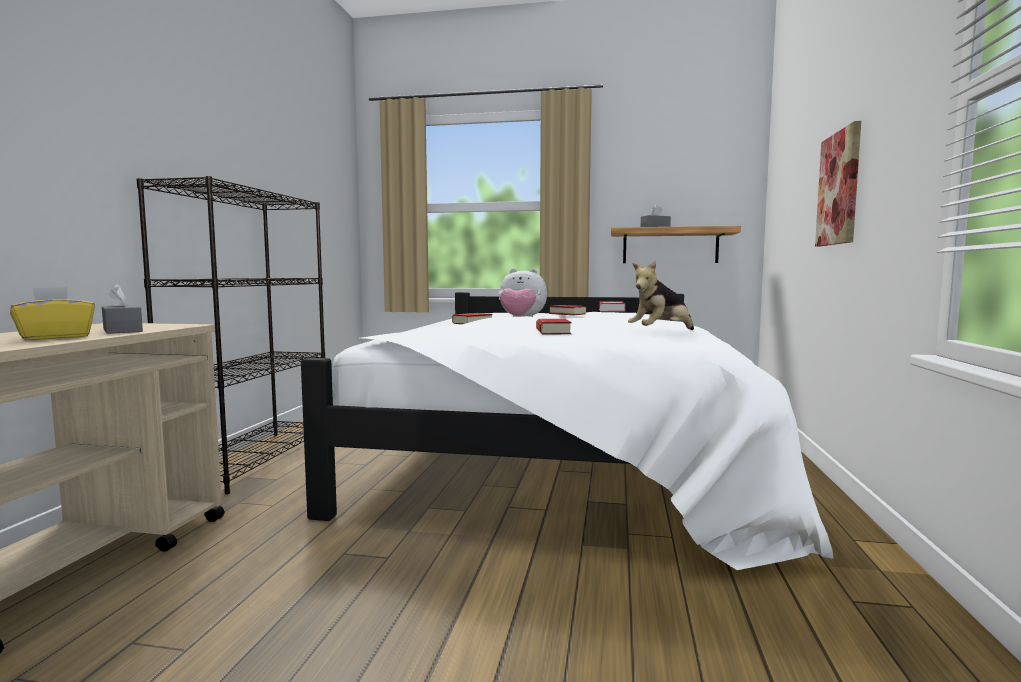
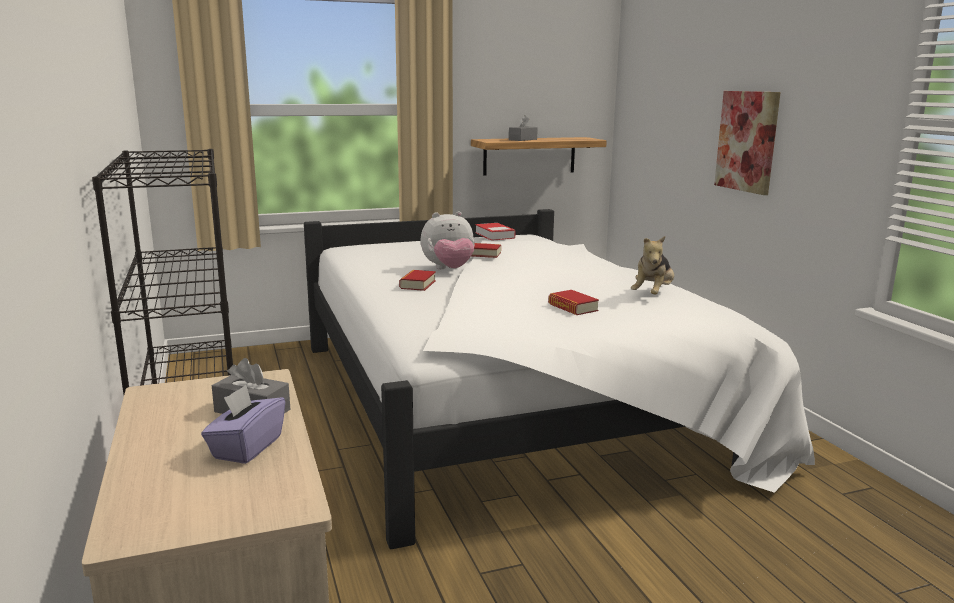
camera: 30 degrees left, 10 degrees up
yellow tissue box [10,287,95,340] -> purple tissue box [201,385,285,464]

